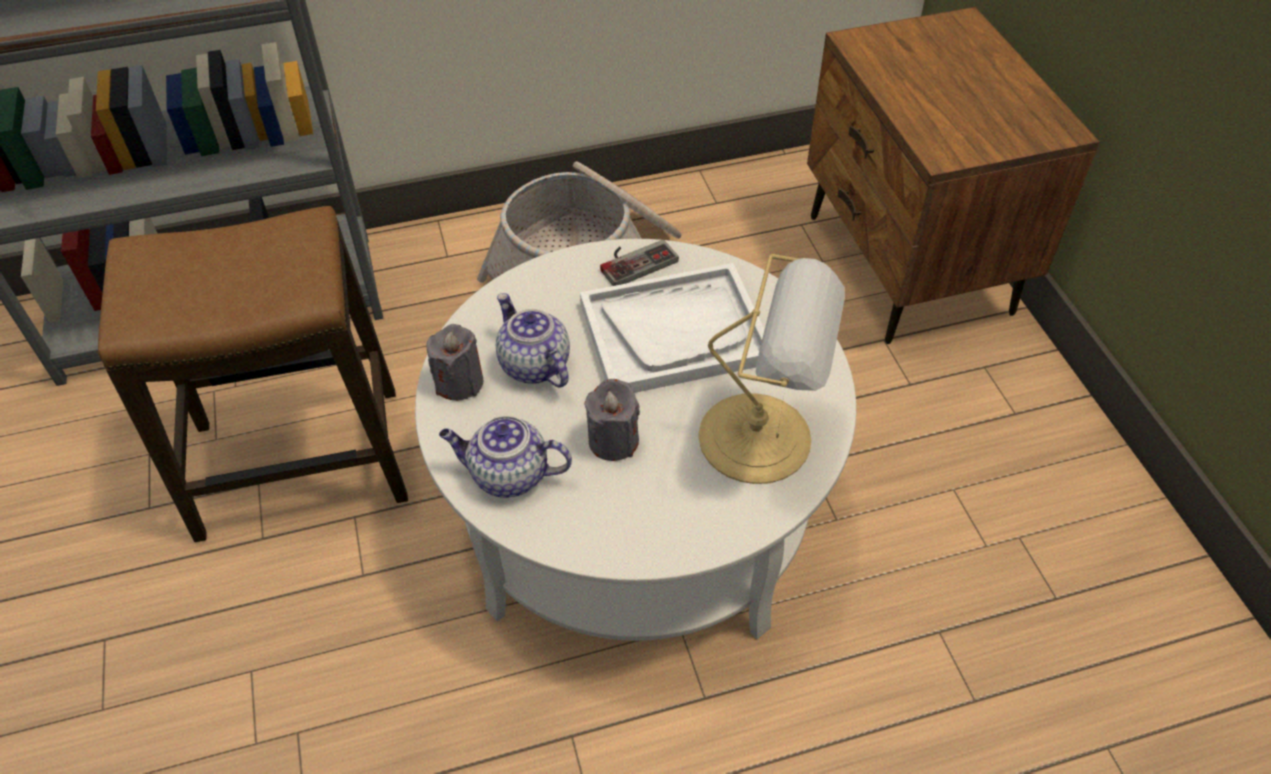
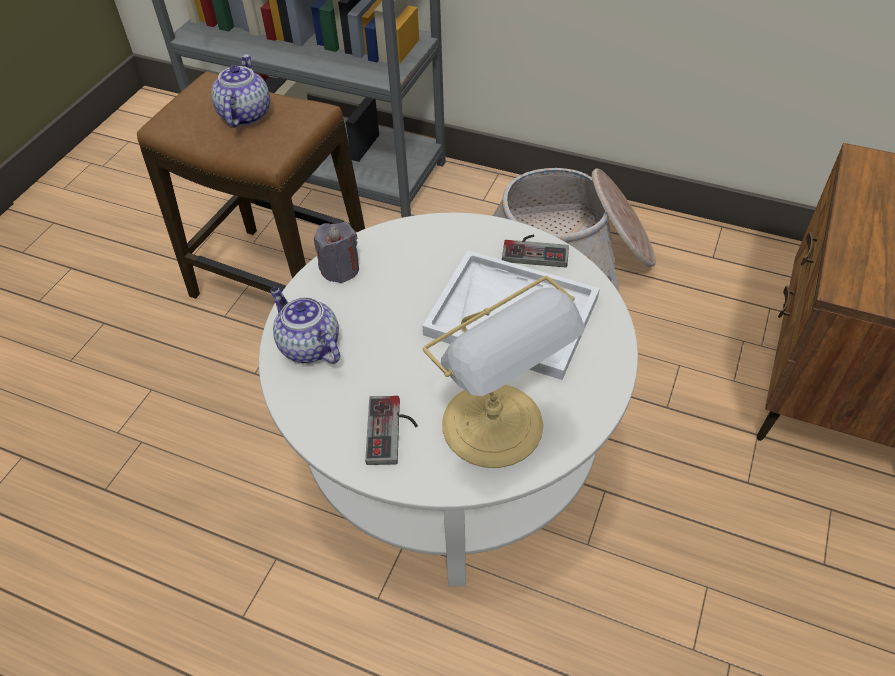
camera: 40 degrees right, 0 degrees up
teapot [496,293,570,388] -> teapot moved to [211,54,270,128]
grey candle [585,379,640,461] -> none
none -> game controller [365,396,418,465]

